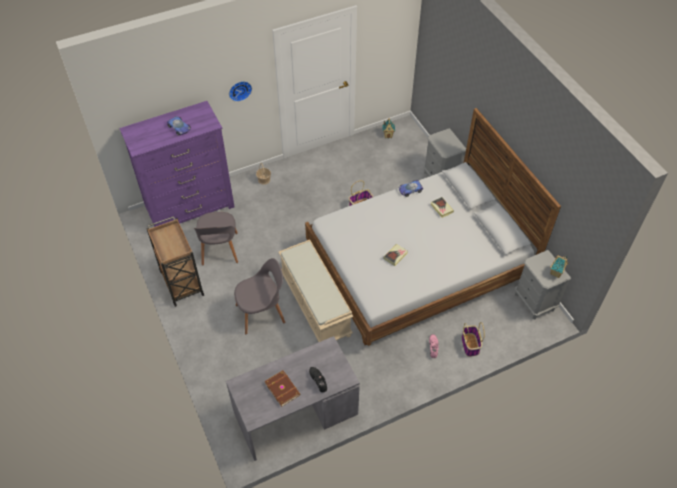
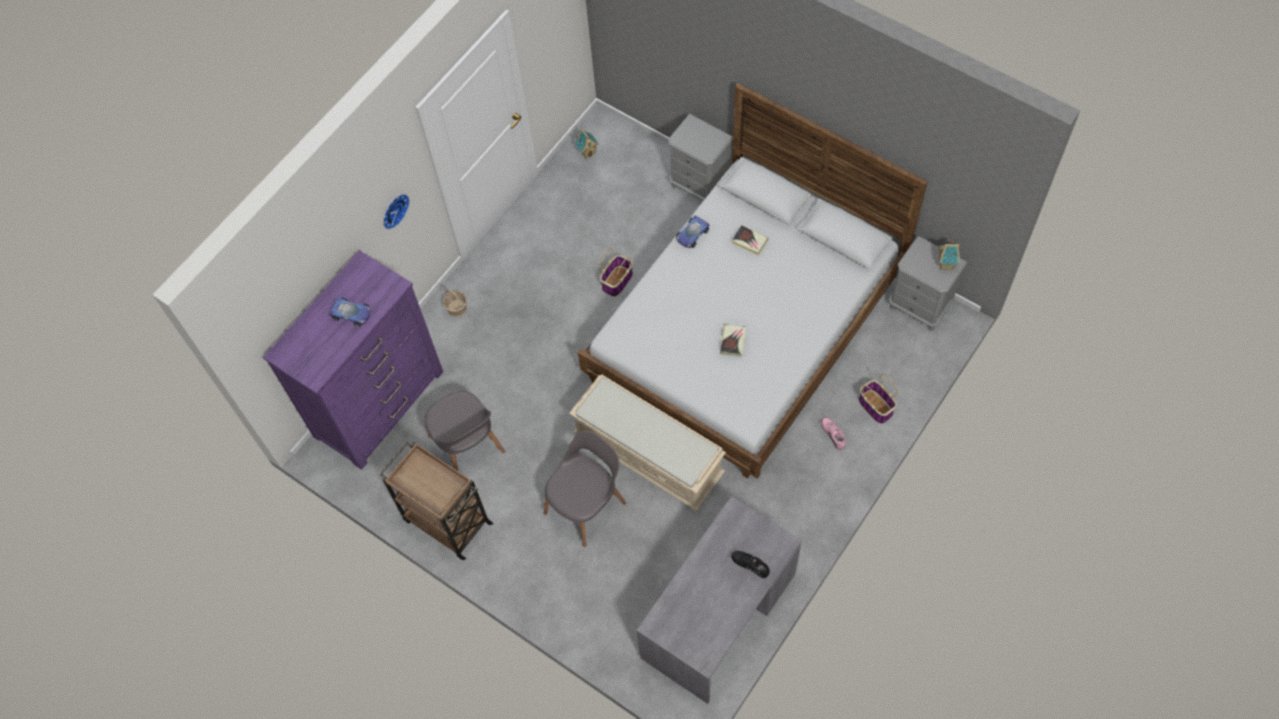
camera: 25 degrees left, 10 degrees up
brown book [265,370,301,407] -> none

